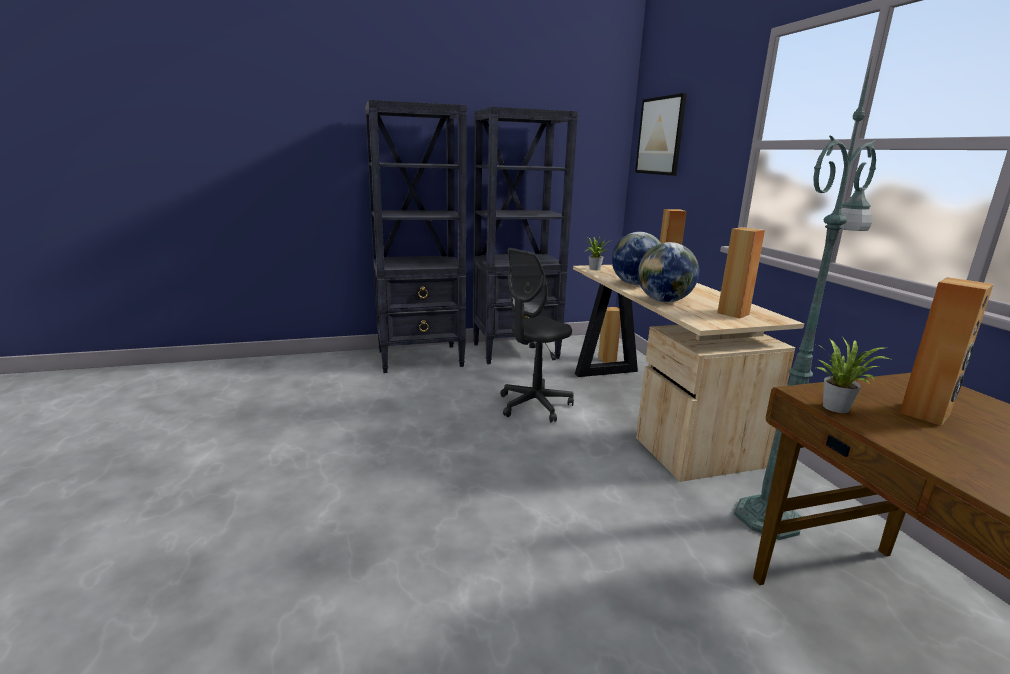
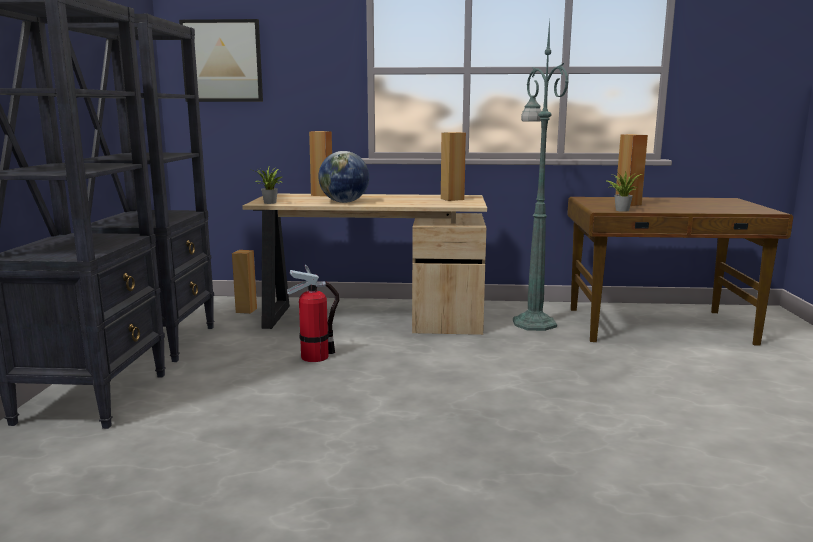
camera: 70 degrees left, 5 degrees down
grey office chair [500,248,574,422] -> fire extinguisher [287,265,340,362]
globe [638,242,699,302] -> none

